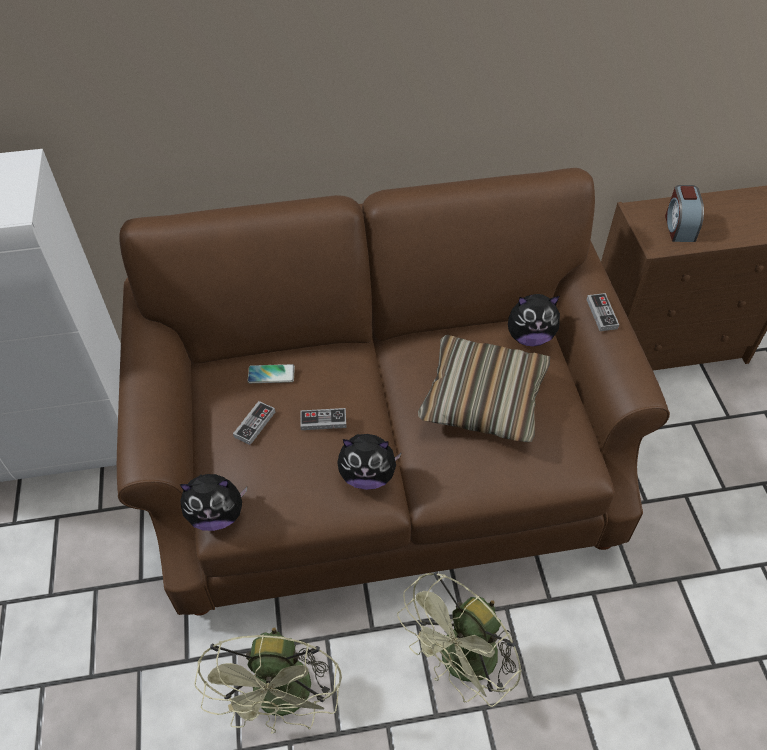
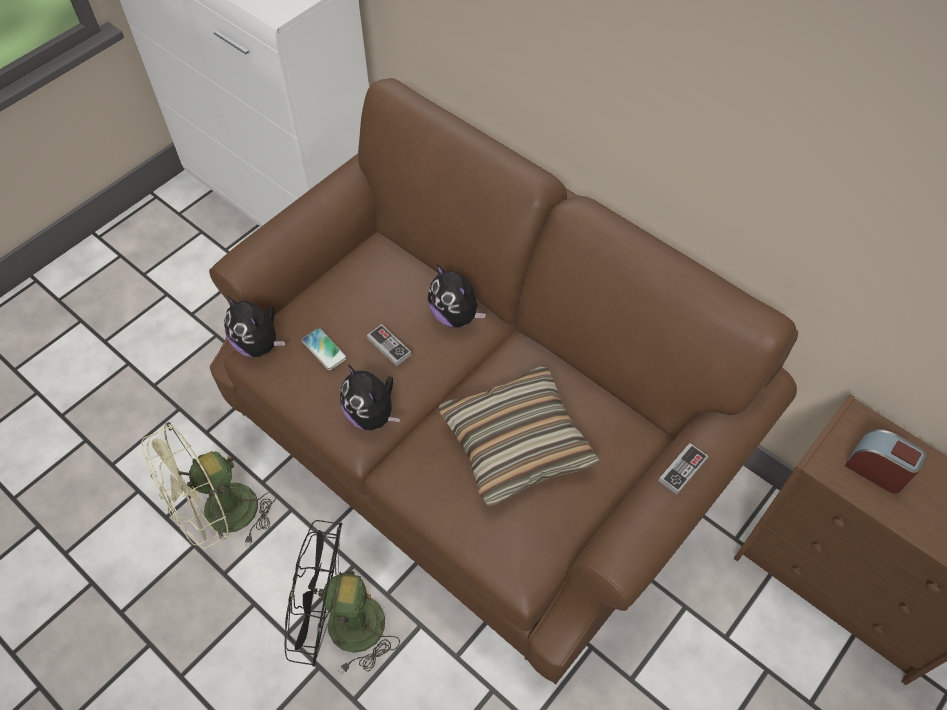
camera: 50 degrees right, 5 degrees up
game controller [233,401,275,445] -> none
phone [247,364,295,383] -> phone moved to [302,328,347,370]
green fan [397,572,522,707] -> black fan [285,520,400,674]
plush toy [508,294,561,346] -> plush toy moved to [428,264,486,328]
alarm clock [665,185,704,242] -> alarm clock turned 75 degrees clockwise [845,429,927,494]

